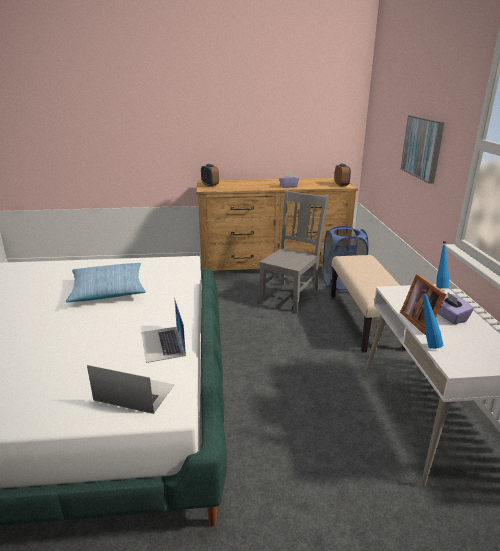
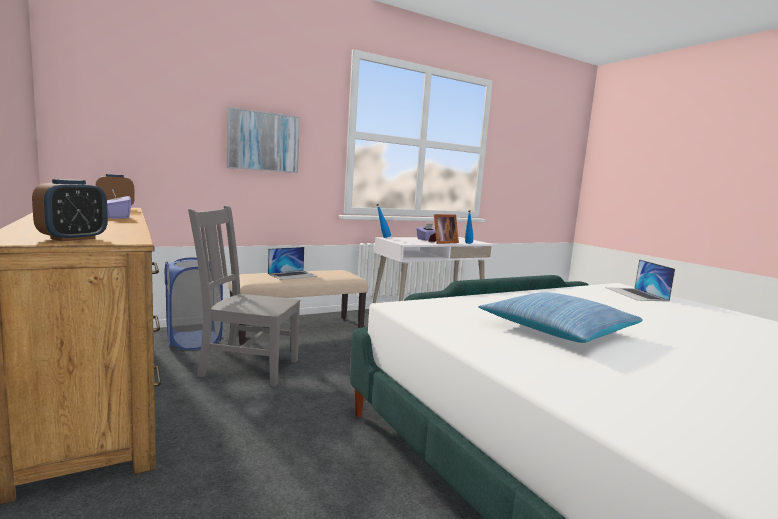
camera: 115 degrees left, 15 degrees down
laptop [141,298,186,363] -> laptop moved to [268,247,317,280]

